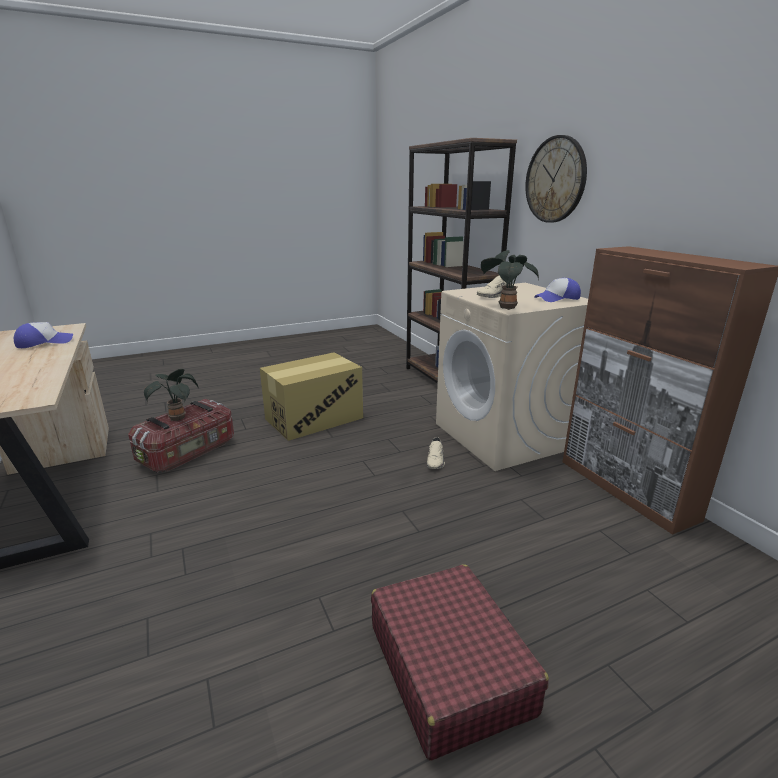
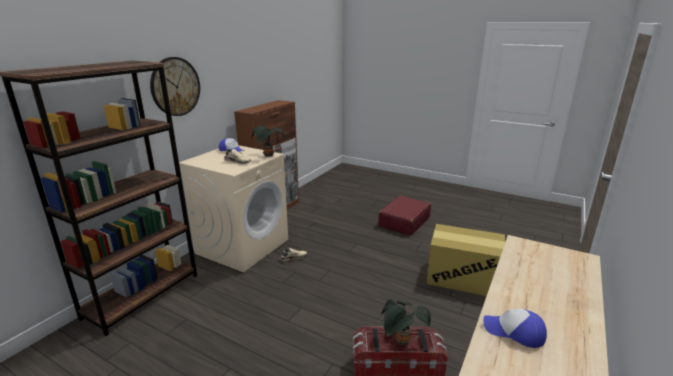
camera: 125 degrees left, 0 degrees up
cardboard box [260,352,363,441] -> cardboard box moved to [426,224,505,296]

